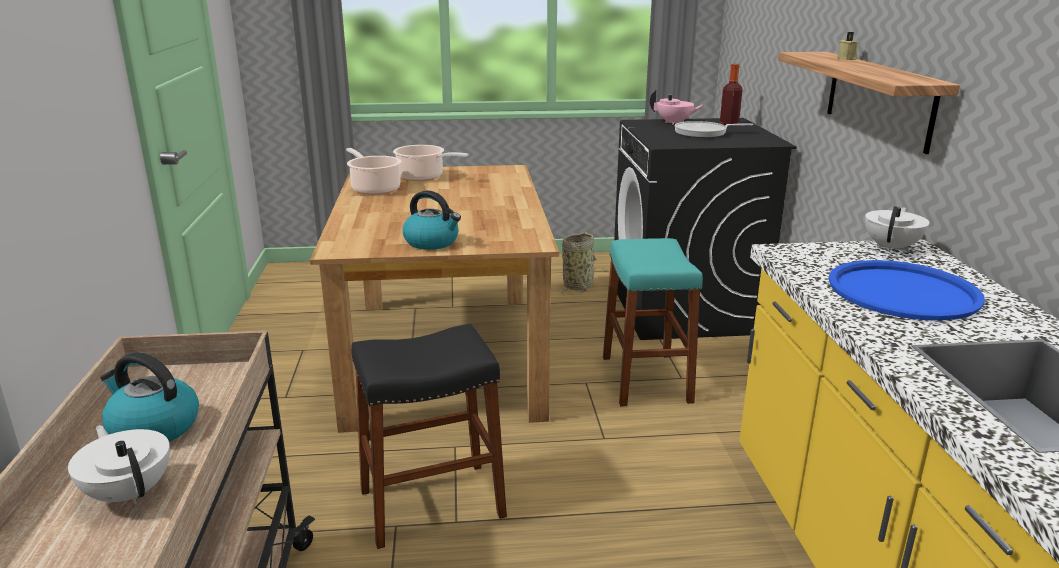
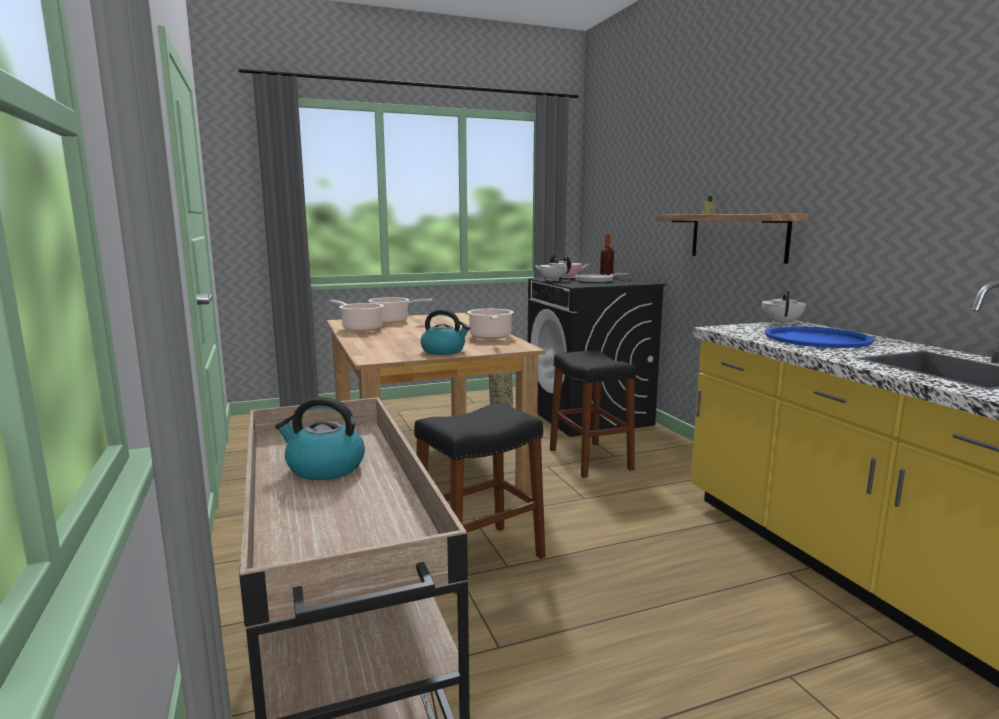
camera: 15 degrees left, 10 degrees down
white teapot [68,425,170,504] -> white teapot moved to [534,256,571,281]
turquoise stool [603,238,703,406] -> black stool [550,350,636,478]
none -> cooking pot [467,309,514,339]

